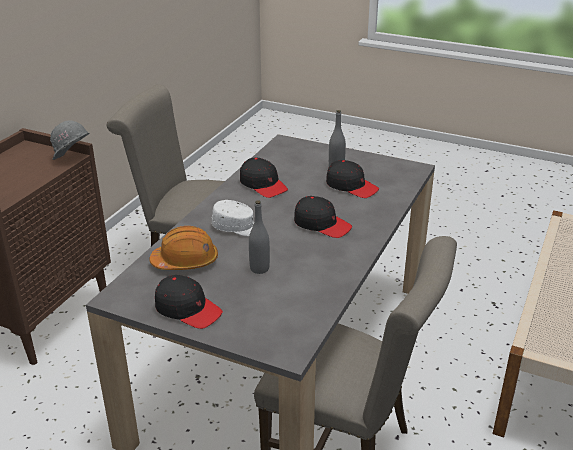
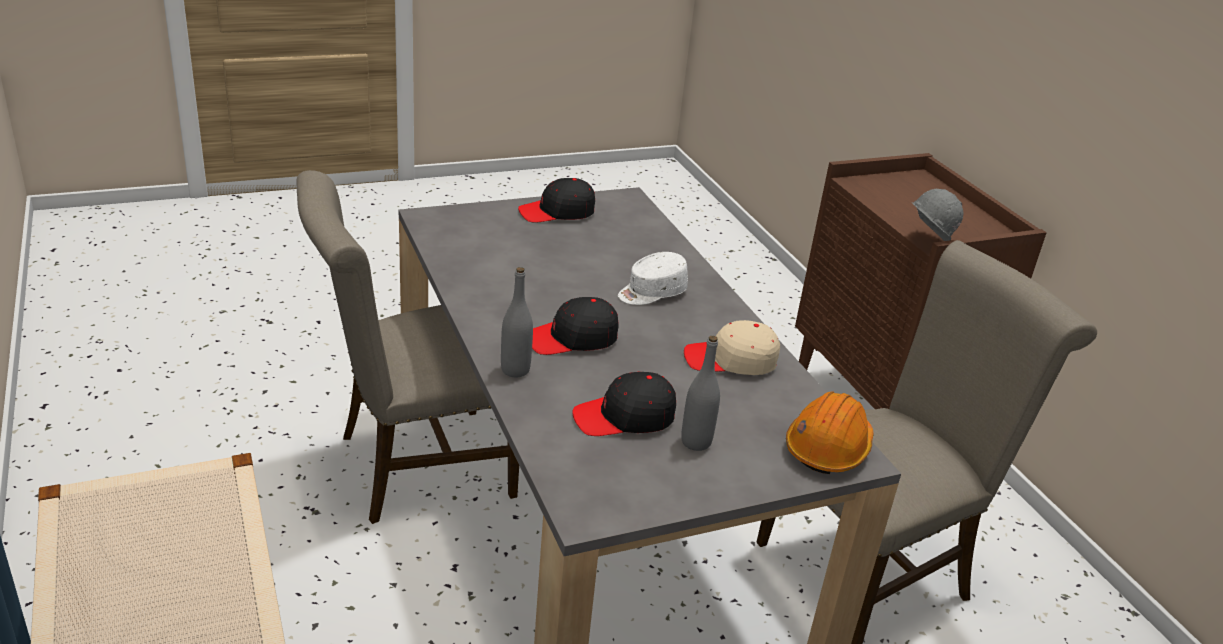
camera: 130 degrees right, 0 degrees up
orange hard hat [149,226,218,270] -> orange hard hat moved to [786,391,873,474]
black cap [240,158,288,198] -> beige cap [684,320,780,375]
grey bottle [249,200,270,274] -> grey bottle moved to [501,267,533,377]

